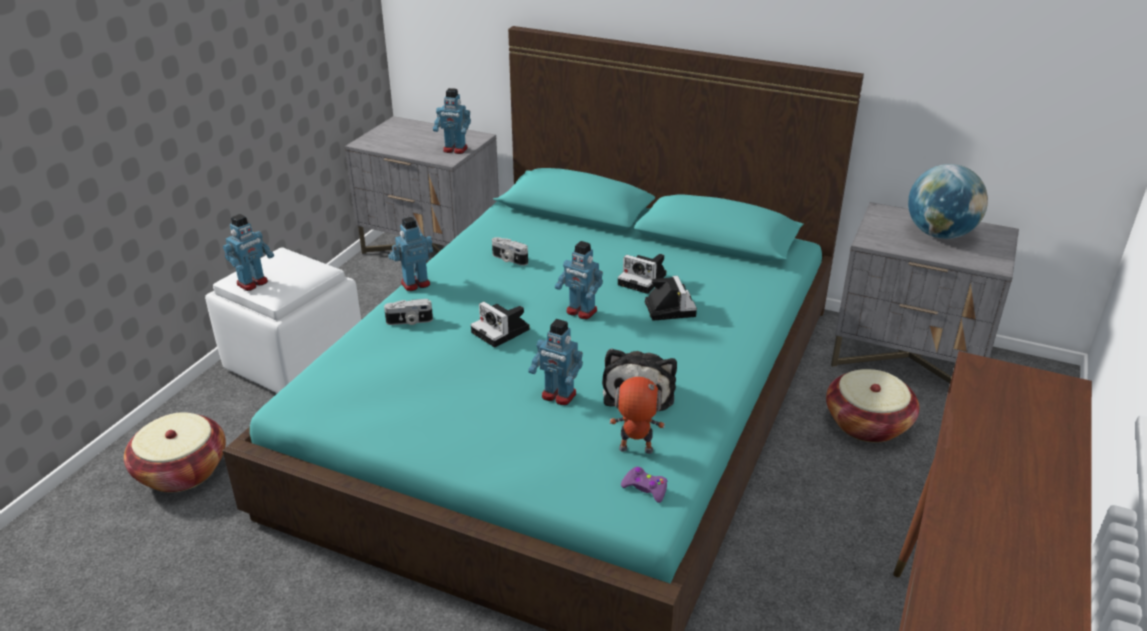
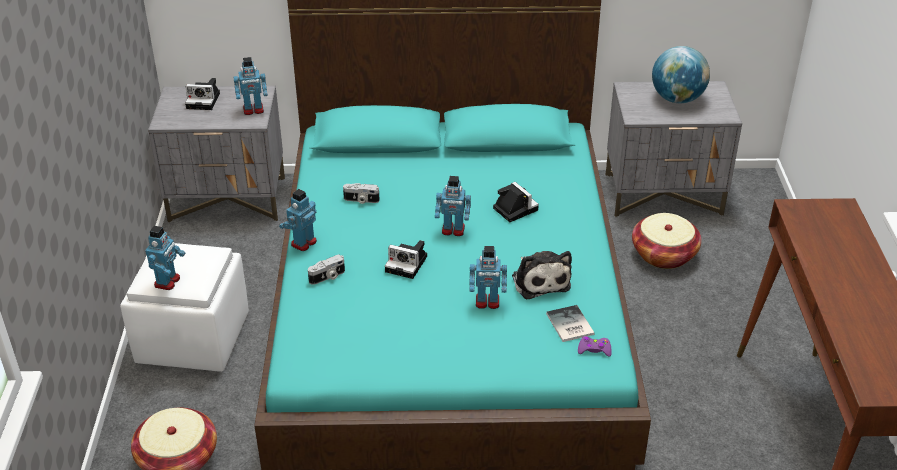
camera: 25 degrees left, 5 degrees up
toy robot [609,377,665,454] -> book [546,305,595,342]
camera [618,254,666,294] -> camera moved to [185,78,220,110]

